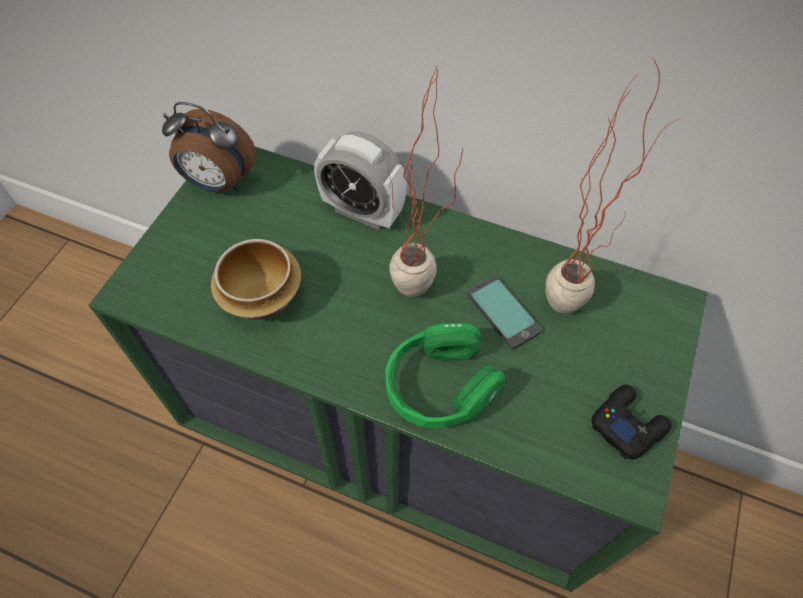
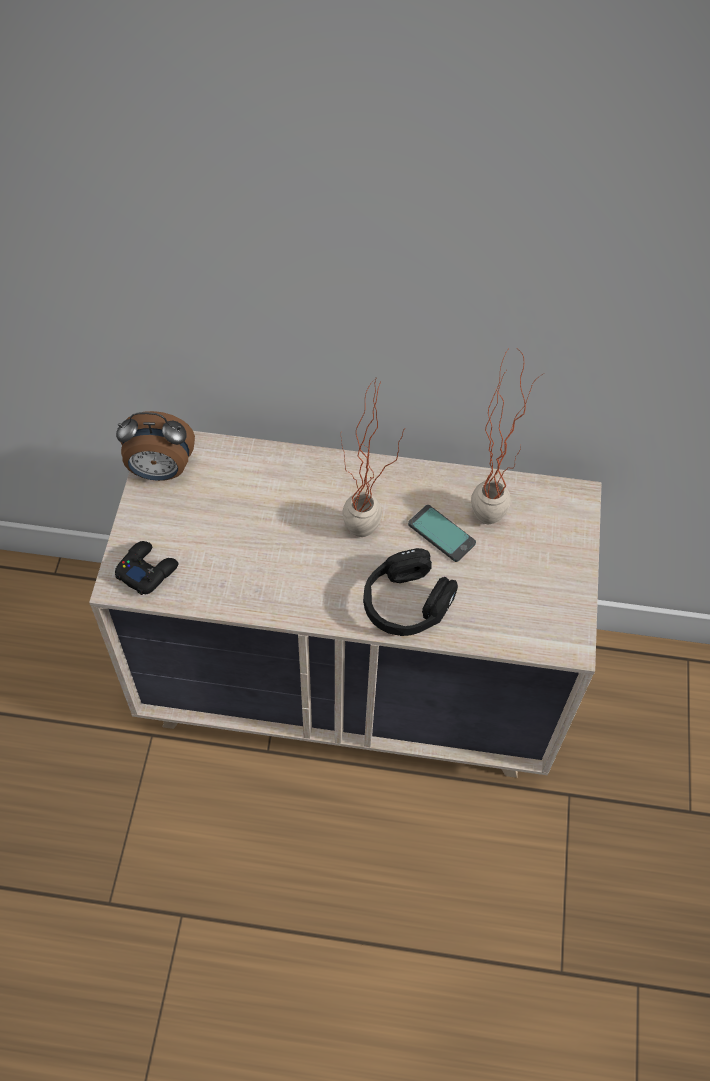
camera: 15 degrees left, 0 degrees up
green dresser [88,147,708,592] -> beige dresser [89,431,602,778]
bowl [211,239,301,320] -> none
alarm clock [314,131,407,230] -> none
green headphones [385,323,505,429] -> black headphones [363,548,458,636]
black game controller [592,384,672,459] -> black game controller moved to [115,541,178,595]

